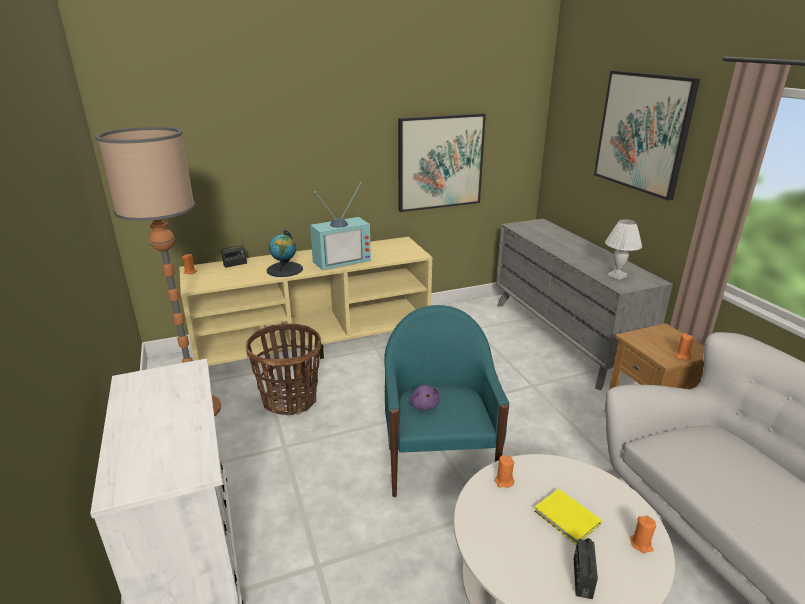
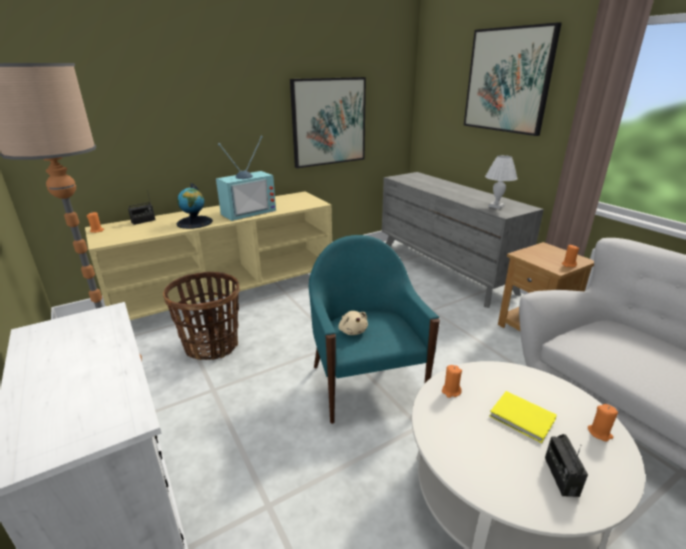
camera: 10 degrees left, 0 degrees up
purple plush toy [409,385,440,410] -> beige plush toy [338,311,368,335]

